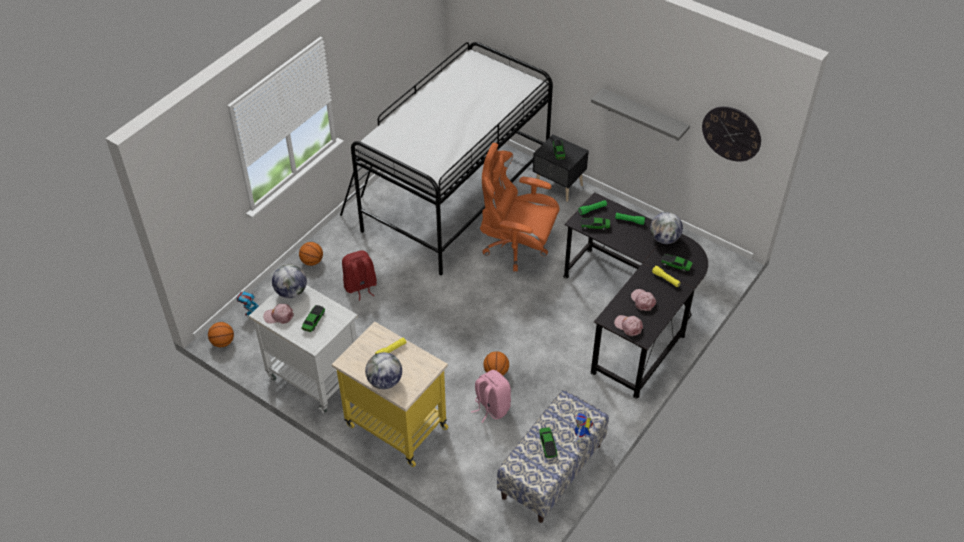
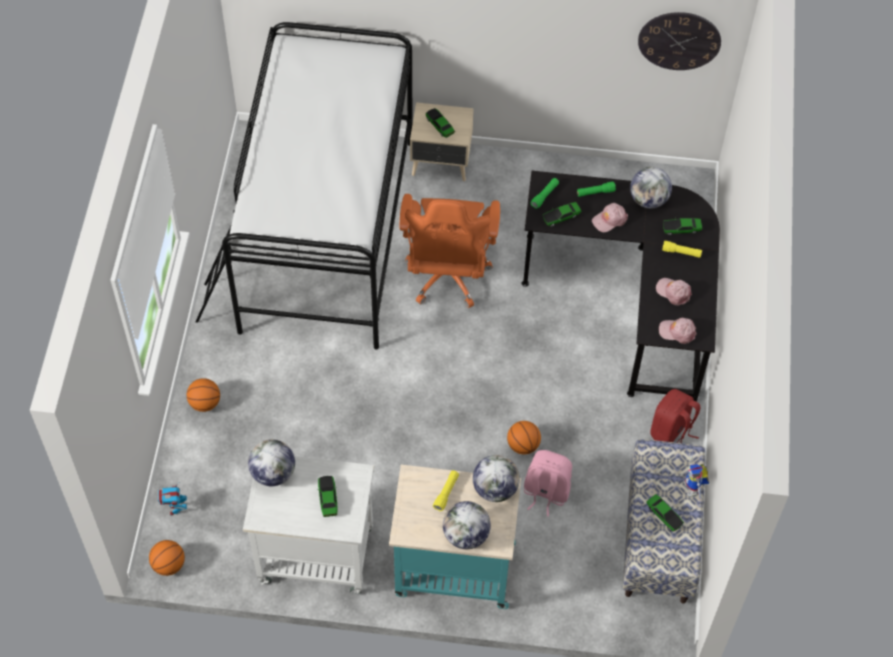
camera: 30 degrees left, 10 degrees up
pink cap [263,304,294,324] -> pink cap moved to [592,203,628,232]
yellow cart [332,322,448,467] -> turquoise cart [389,465,521,609]
red backpack [342,251,377,301] -> red backpack moved to [650,389,701,443]
orange office chair [480,143,560,272] -> orange office chair turned 75 degrees counterclockwise [400,194,500,308]
black nightstand [533,135,589,202] -> beige nightstand [410,103,474,181]
grey shelf [591,88,690,141] -> none
none -> globe [473,455,520,502]

